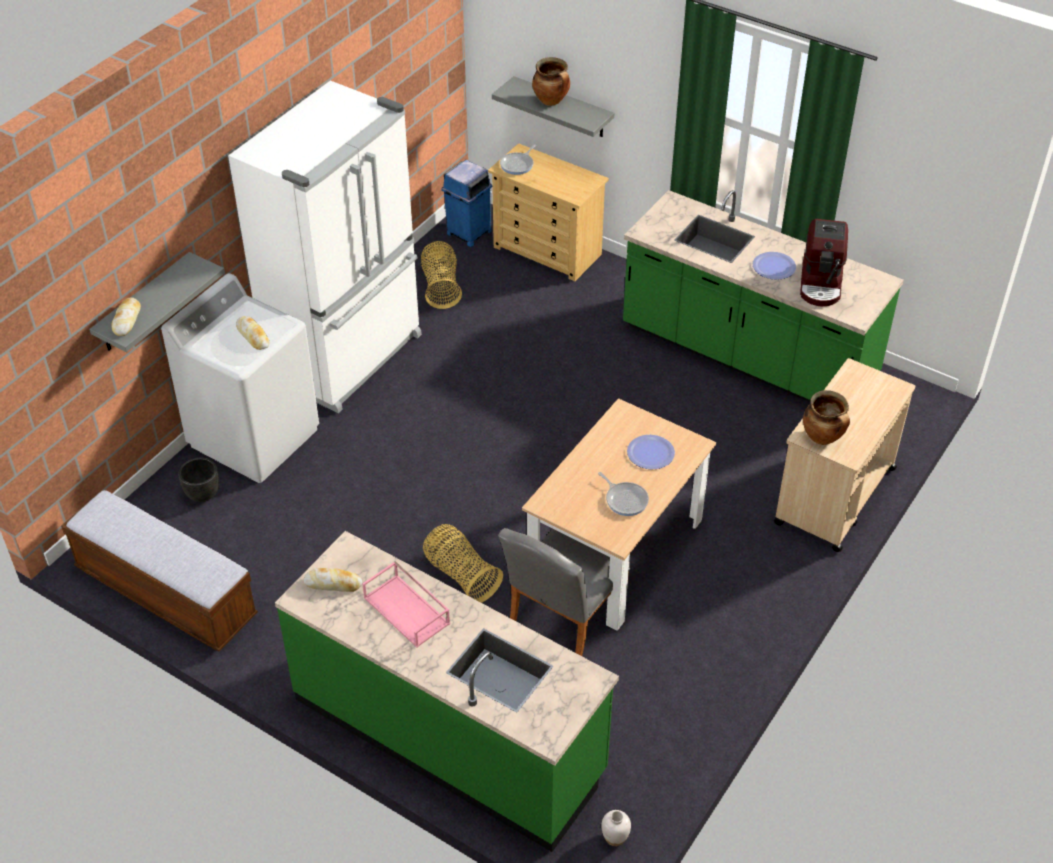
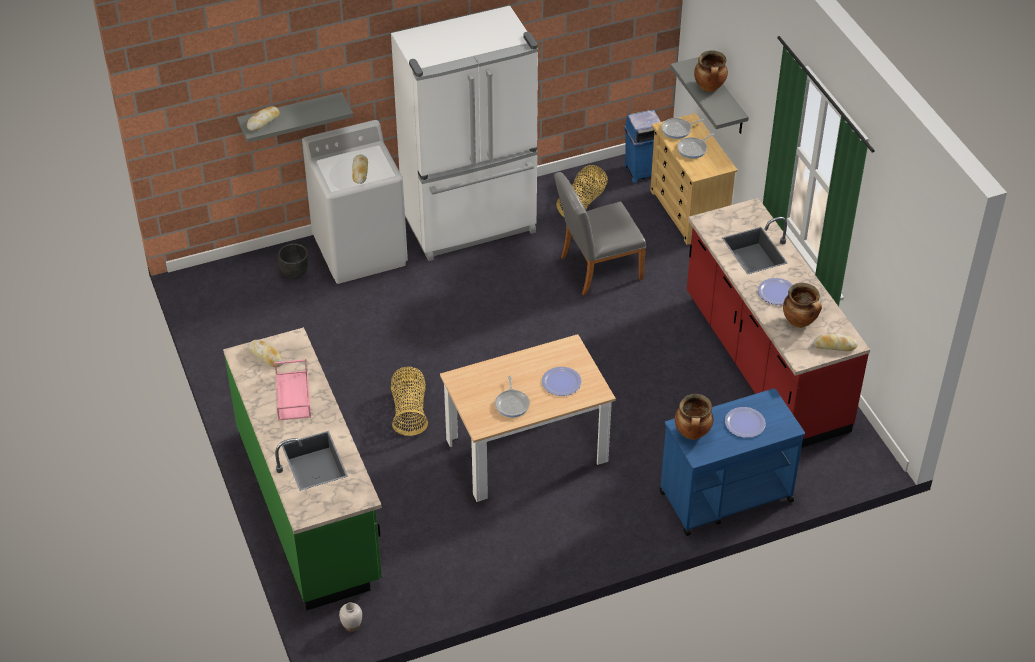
camera: 35 degrees right, 0 degrees up
bench [61,490,258,651] -> none
grey chair [498,528,630,656] -> grey chair moved to [554,172,646,296]
green counter [623,190,904,402] -> red counter [687,198,870,448]
beige cart [774,358,915,552] -> blue cart [660,388,805,536]
coffee machine [800,219,848,306] -> cooking pot [783,283,822,328]
none -> frying pan [677,133,714,159]
none -> plate [725,407,766,438]
none -> bread [813,334,858,351]

